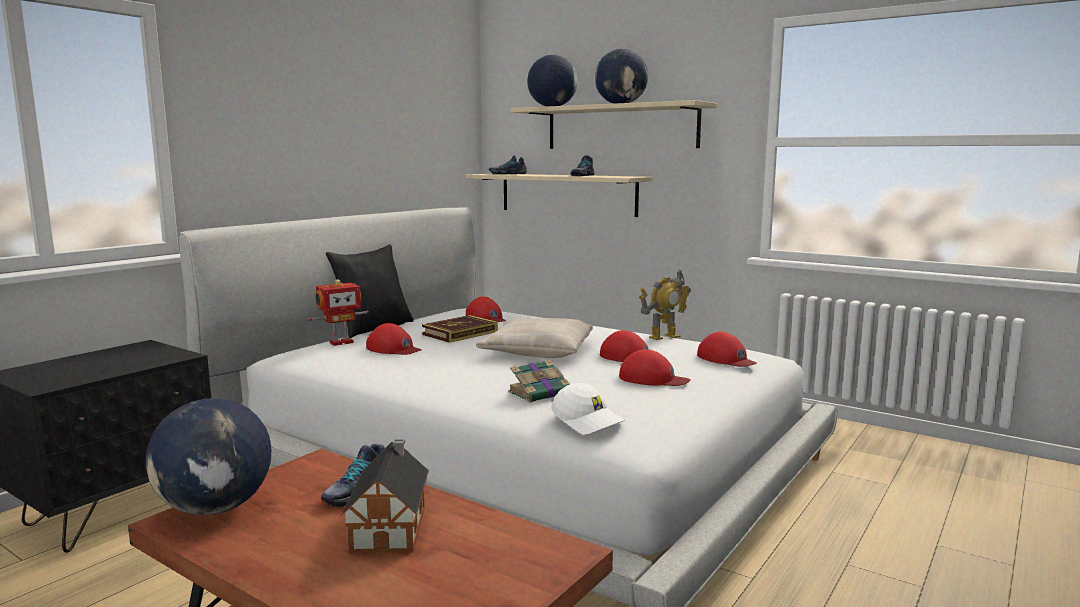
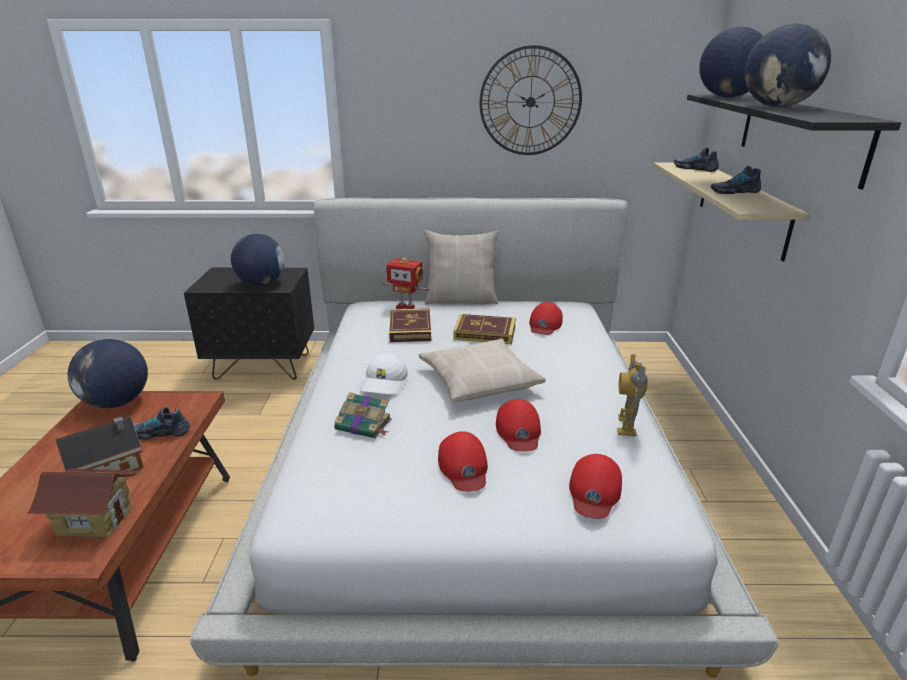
camera: 55 degrees right, 15 degrees up
black pillow [326,244,414,338] -> beige pillow [424,230,498,305]
red cap [366,323,422,355] -> book [389,308,431,342]
beige shelf [511,100,717,149] -> black shelf [687,94,901,189]
white cap [551,383,625,434] -> white cap moved to [360,354,408,395]
toy robot [639,270,691,340] -> toy robot turned 75 degrees clockwise [617,354,648,436]
none -> toy house [27,469,138,537]
none -> globe [231,234,285,286]
none -> wall clock [479,45,582,155]

